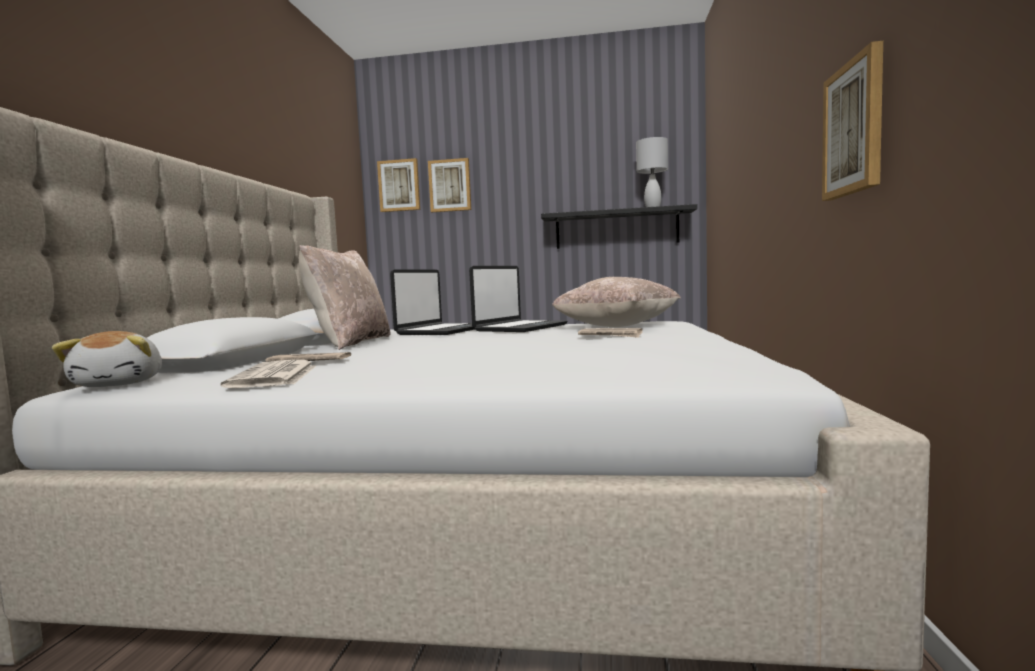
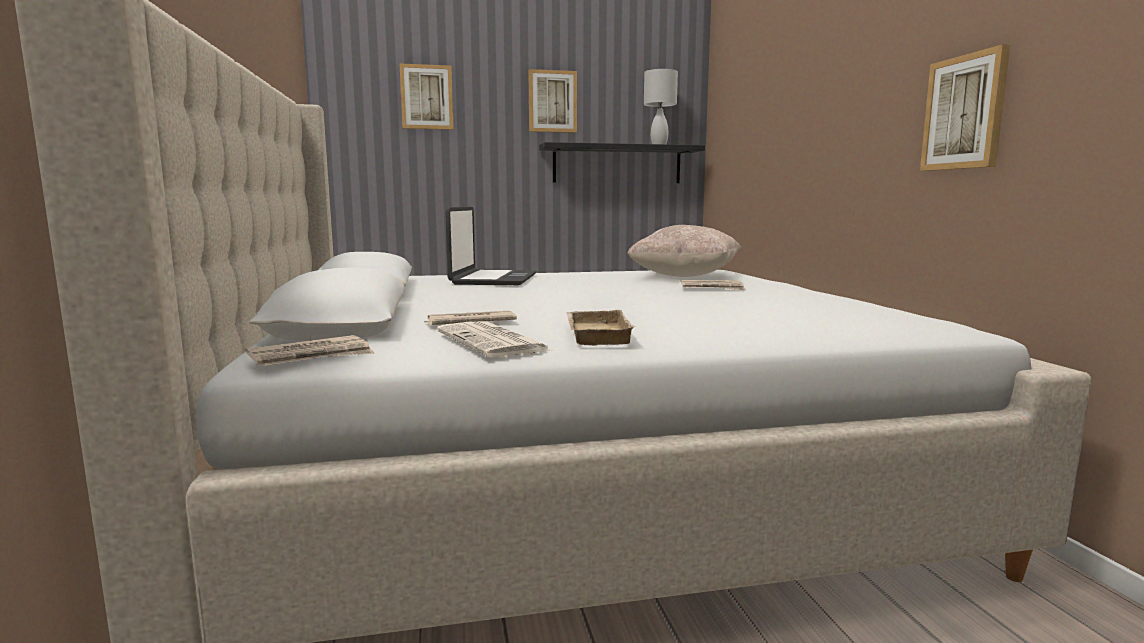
camera: 20 degrees left, 5 degrees up
plush toy [52,331,162,387] -> newspaper [246,335,374,366]
beige pillow [299,245,391,350] -> none
picture [377,158,420,212] -> picture moved to [528,69,577,133]
laptop [469,266,567,332] -> none
none -> beige tray [566,310,636,345]

